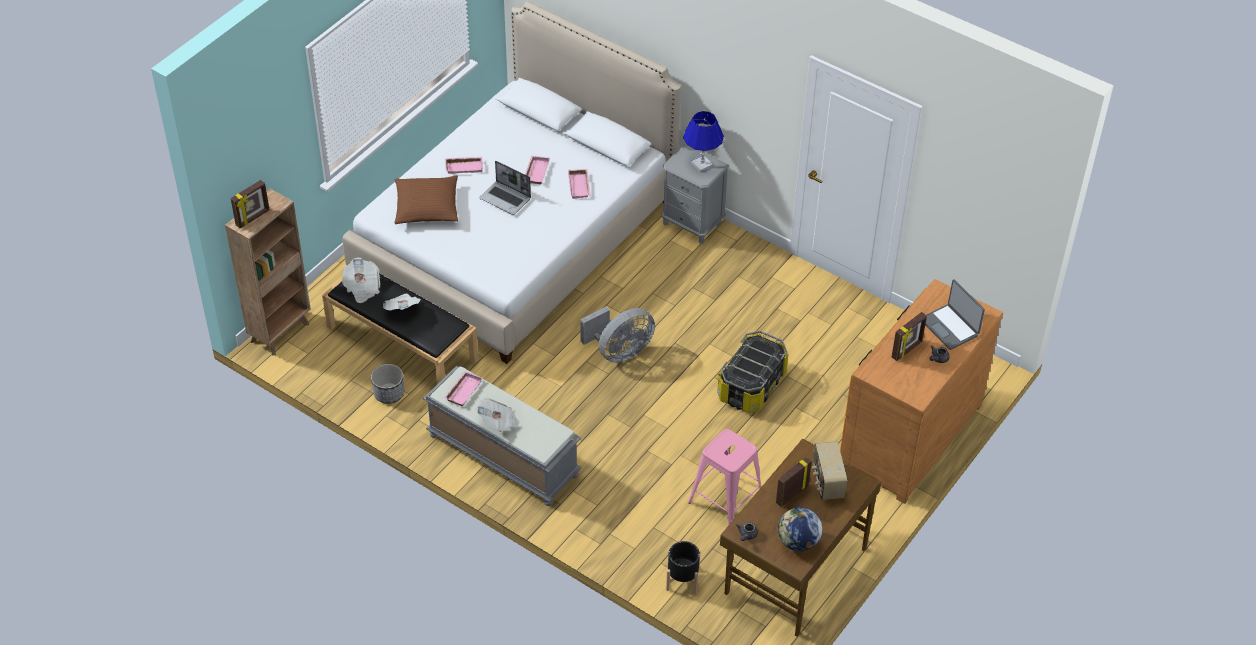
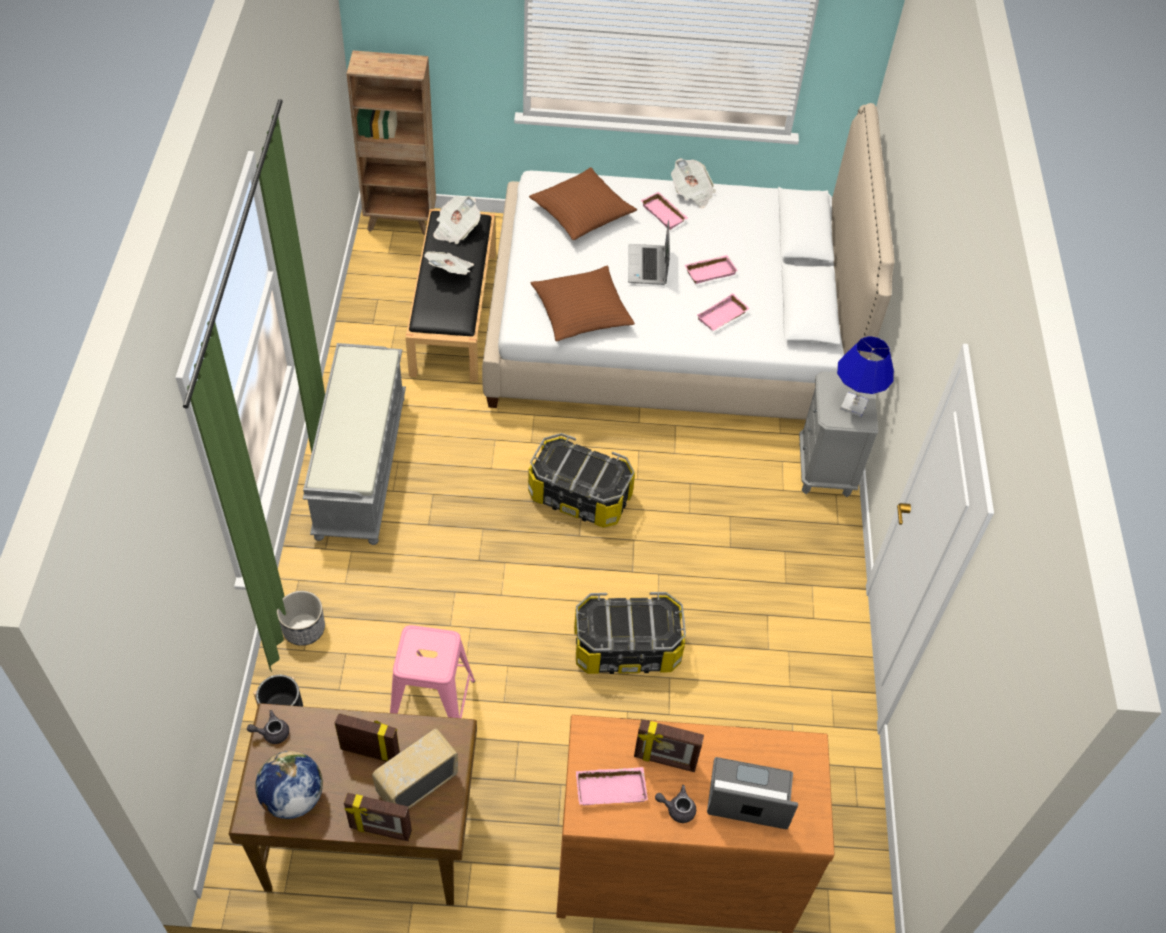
camera: 55 degrees right, 5 degrees up
picture frame [231,180,270,228] -> picture frame moved to [344,793,412,841]
planter [371,364,404,404] -> planter moved to [277,591,325,646]
pink tray [444,371,483,406] -> pink tray moved to [576,767,648,805]
newspaper [476,398,521,432] -> newspaper moved to [671,158,716,208]
grey fan [580,306,655,363] -> storage box [528,433,635,528]
laptop [925,279,985,350] -> laptop turned 75 degrees clockwise [707,757,798,829]
none -> brown pillow [530,266,635,341]

